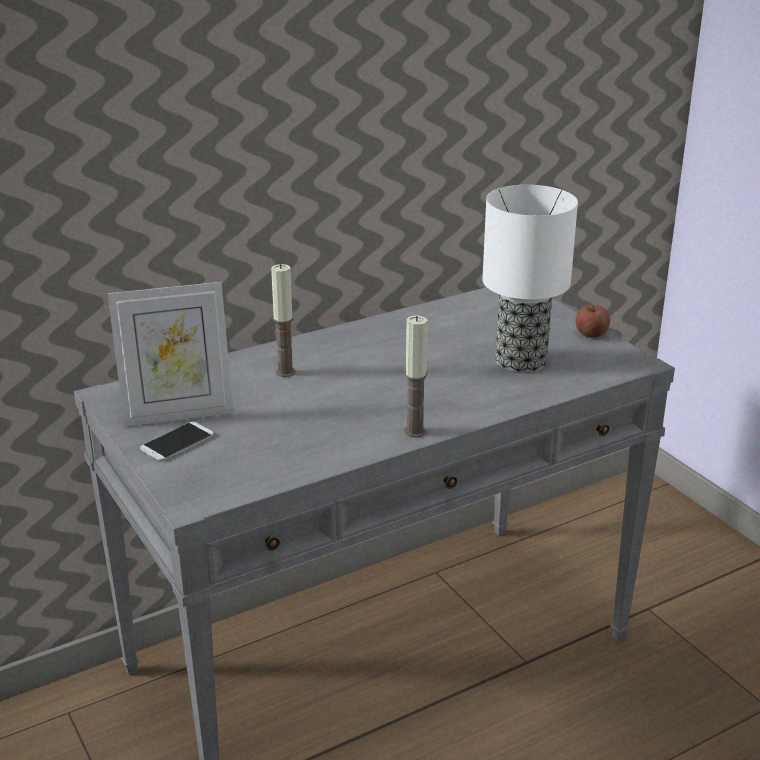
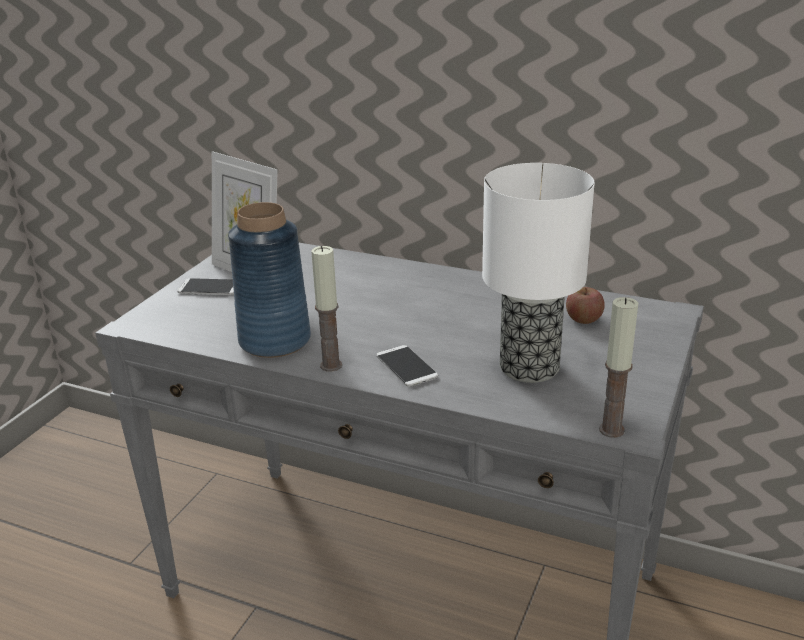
camera: 55 degrees right, 0 degrees up
candle [271,264,295,377] -> candle moved to [599,297,638,438]
apple [575,305,610,338] -> apple moved to [566,287,605,324]
none -> blue vase [228,202,311,358]
none -> phone [376,345,438,387]

